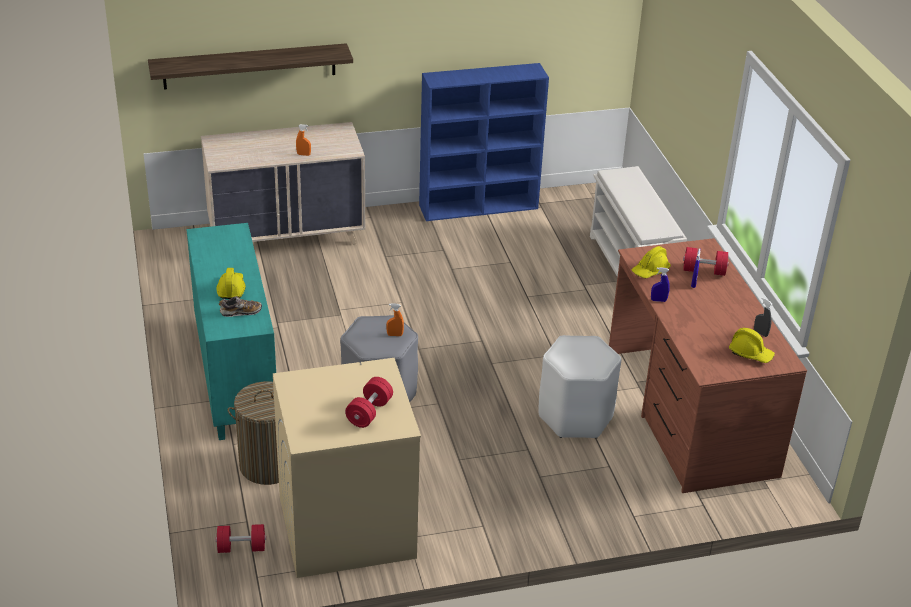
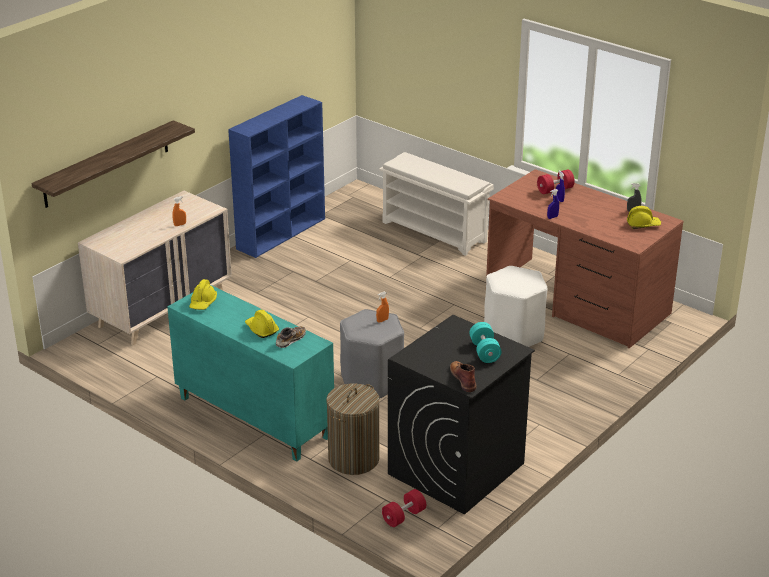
camera: 35 degrees left, 5 degrees down
beige washing machine [273,358,421,578] -> black washing machine [388,315,535,515]
red dumbbell [345,377,393,428] -> turquoise dumbbell [469,322,502,363]
yellow hard hat [631,246,671,278] -> yellow hard hat moved to [189,279,217,310]
none -> brown boot [450,361,476,392]

